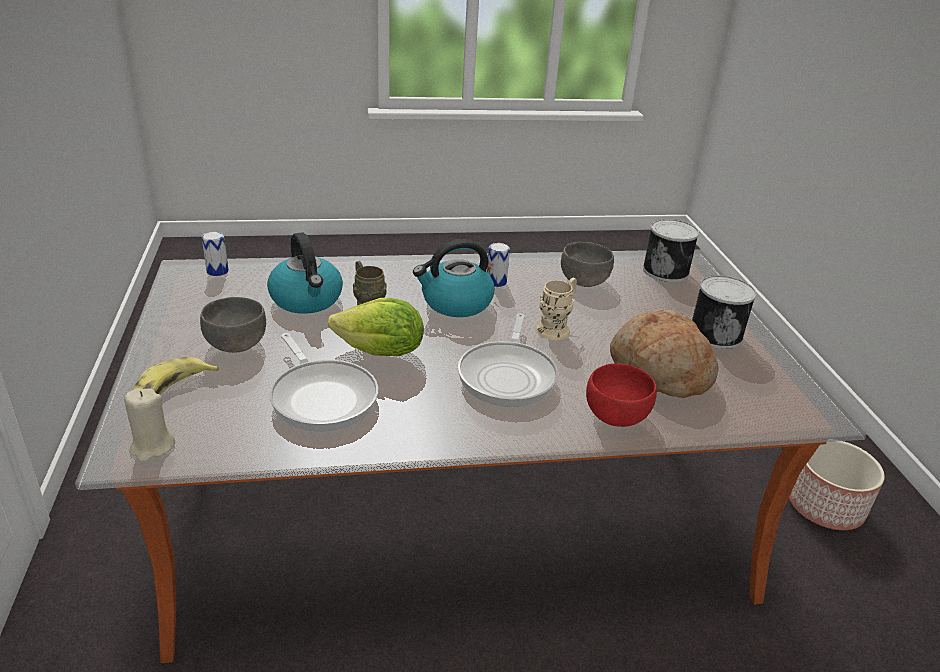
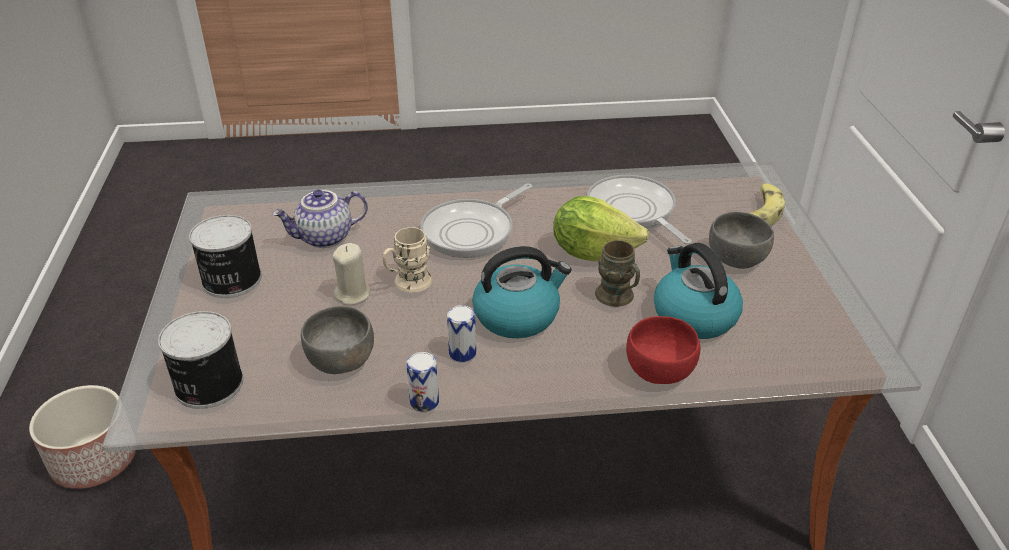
camera: 175 degrees left, 5 degrees up
beige candle [124,388,175,462] -> beige candle moved to [332,243,370,305]
can [202,231,229,276] -> can moved to [406,352,439,412]
frying pan [458,313,558,407] -> frying pan turned 150 degrees counterclockwise [420,183,533,258]
red bowl [586,363,657,427] -> red bowl moved to [626,316,700,384]
bread [610,310,719,398] -> teapot [272,190,368,248]

